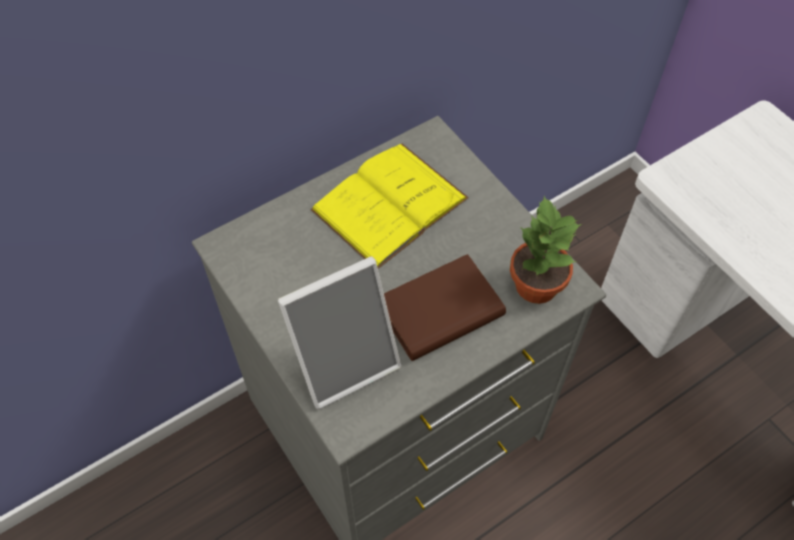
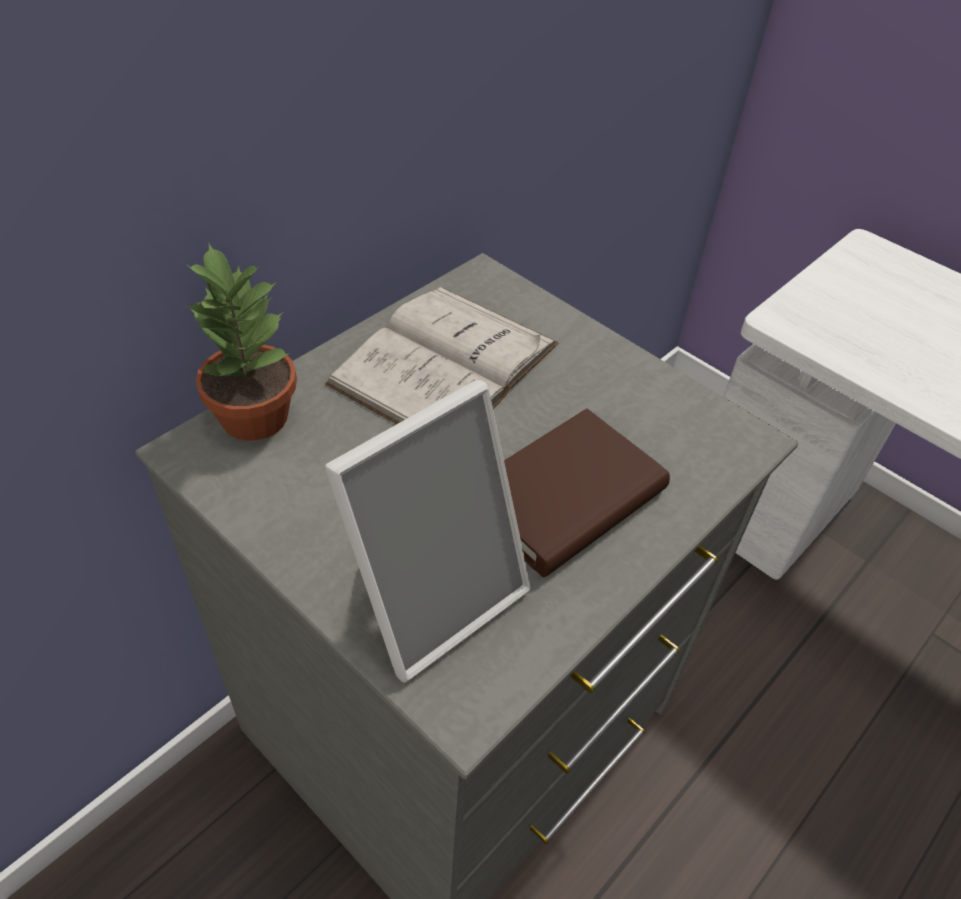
camera: 15 degrees left, 10 degrees down
yellow book [310,144,469,269] -> white book [325,287,559,424]
potted plant [510,196,582,304] -> potted plant moved to [186,244,297,441]

